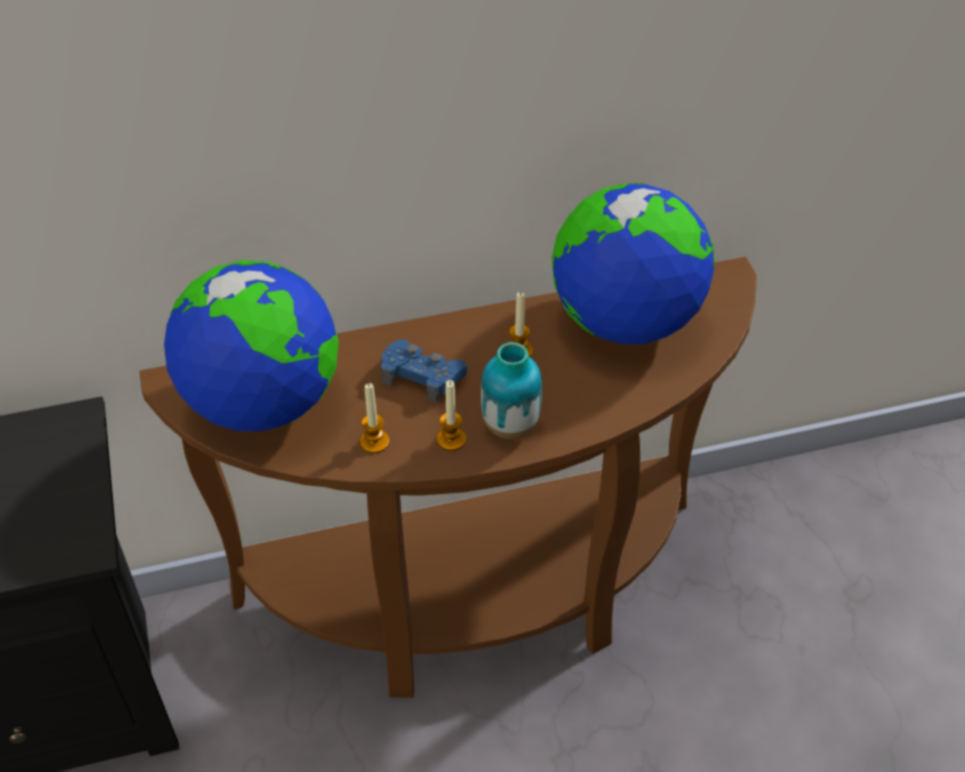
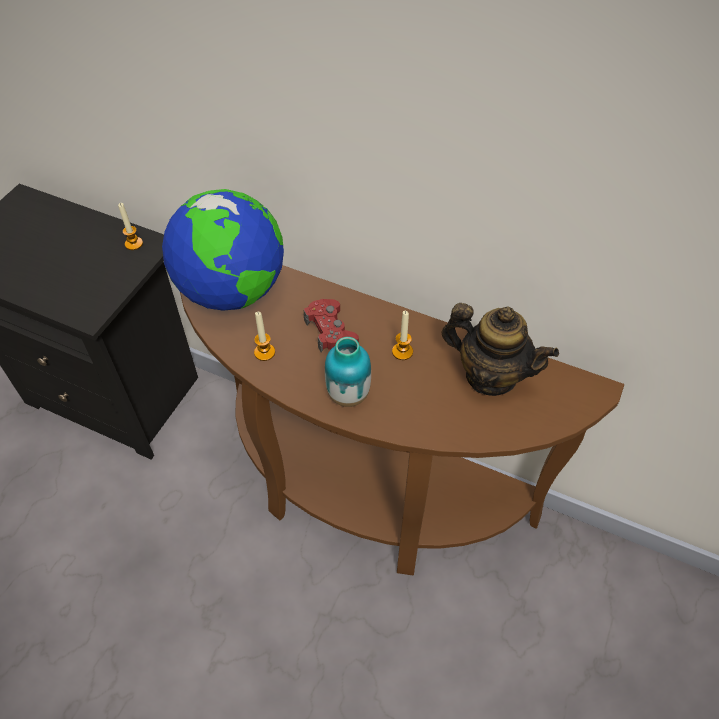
camera: 40 degrees right, 5 degrees up
blue game controller [381,339,467,404] -> red game controller [304,299,359,352]
candle [437,380,466,451] -> candle moved to [118,203,143,250]
globe [552,183,715,344] -> teapot [441,303,559,396]

